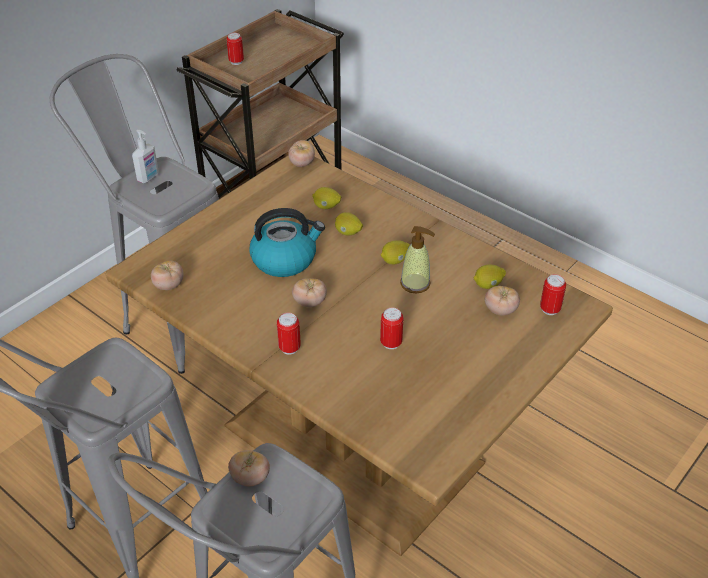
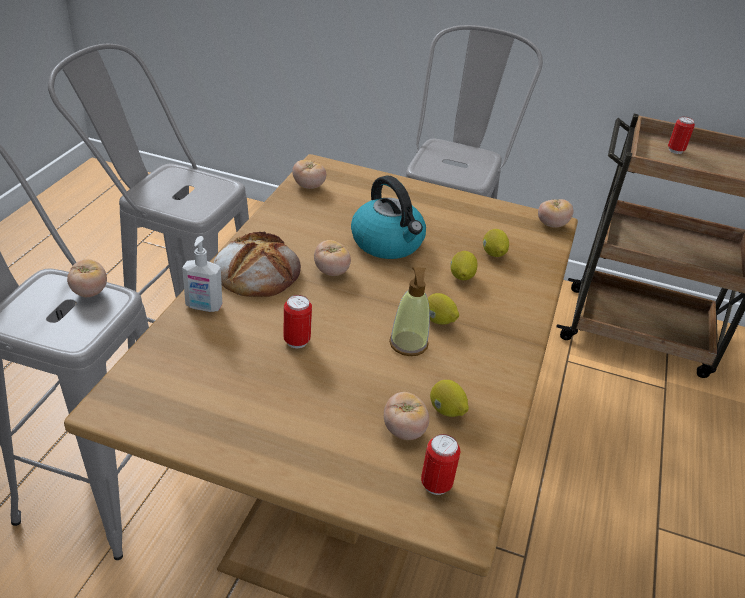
camera: 65 degrees right, 5 degrees down
soap dispenser [132,130,159,183] -> soap dispenser moved to [182,236,222,312]
can [277,313,301,355] -> bread [214,231,301,297]

